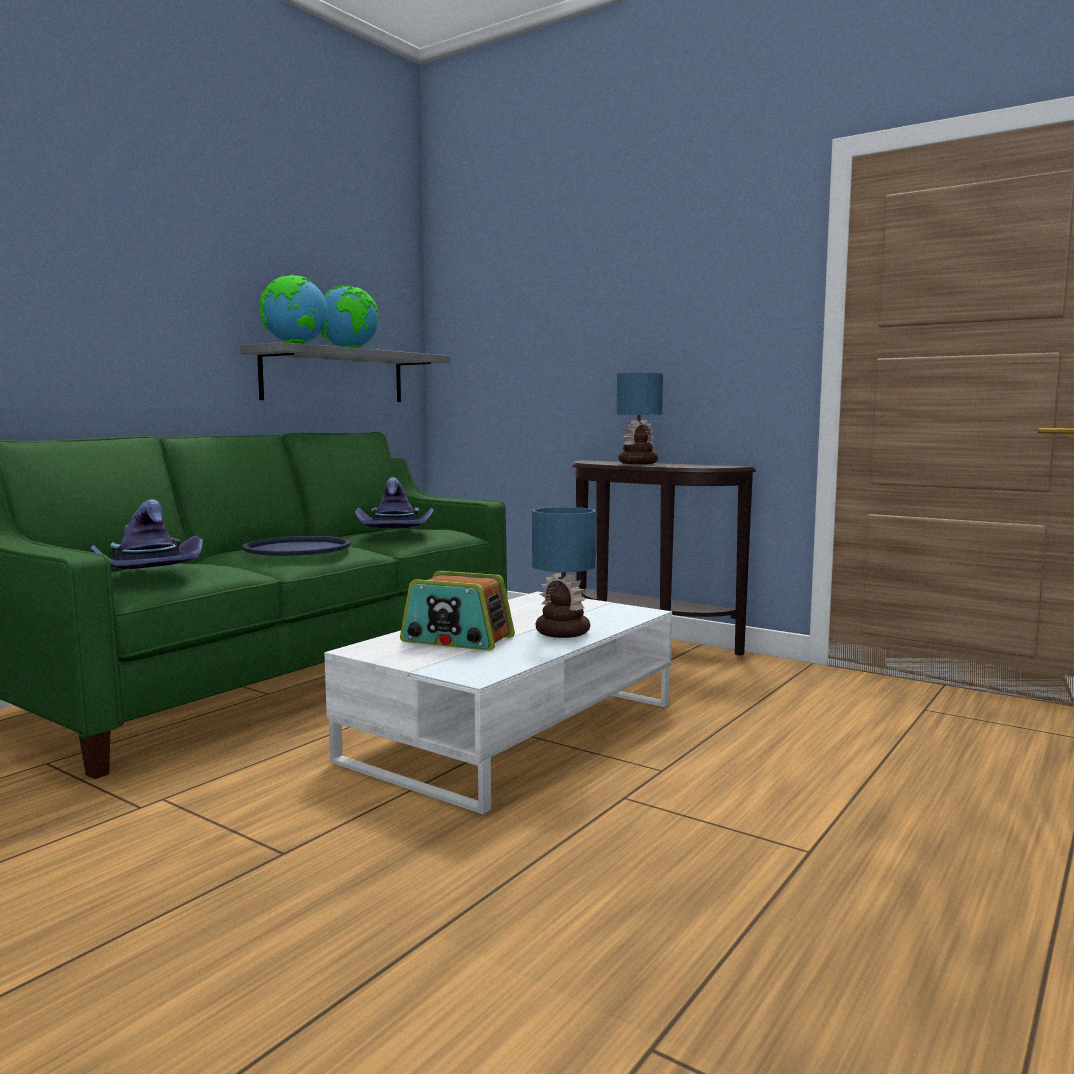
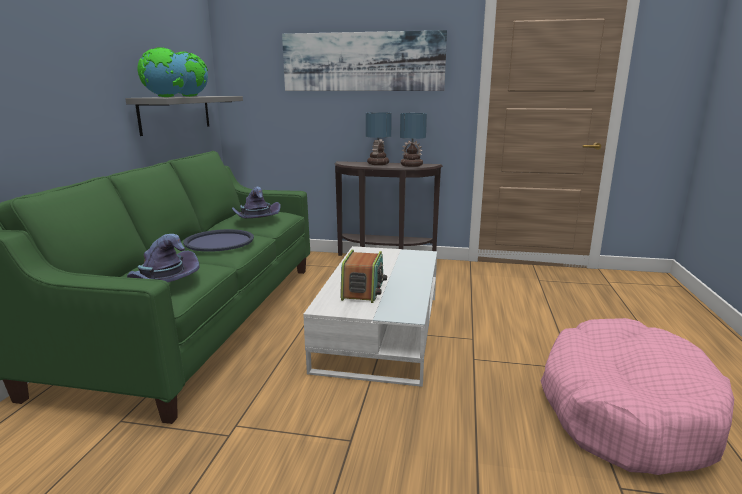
camera: 25 degrees left, 10 degrees up
radio [400,571,515,651] -> radio turned 75 degrees counterclockwise [340,250,387,303]
table lamp [532,507,596,638] -> table lamp moved to [400,113,427,167]
none -> picture [282,30,447,91]
none -> pink dog bed [541,318,734,475]

